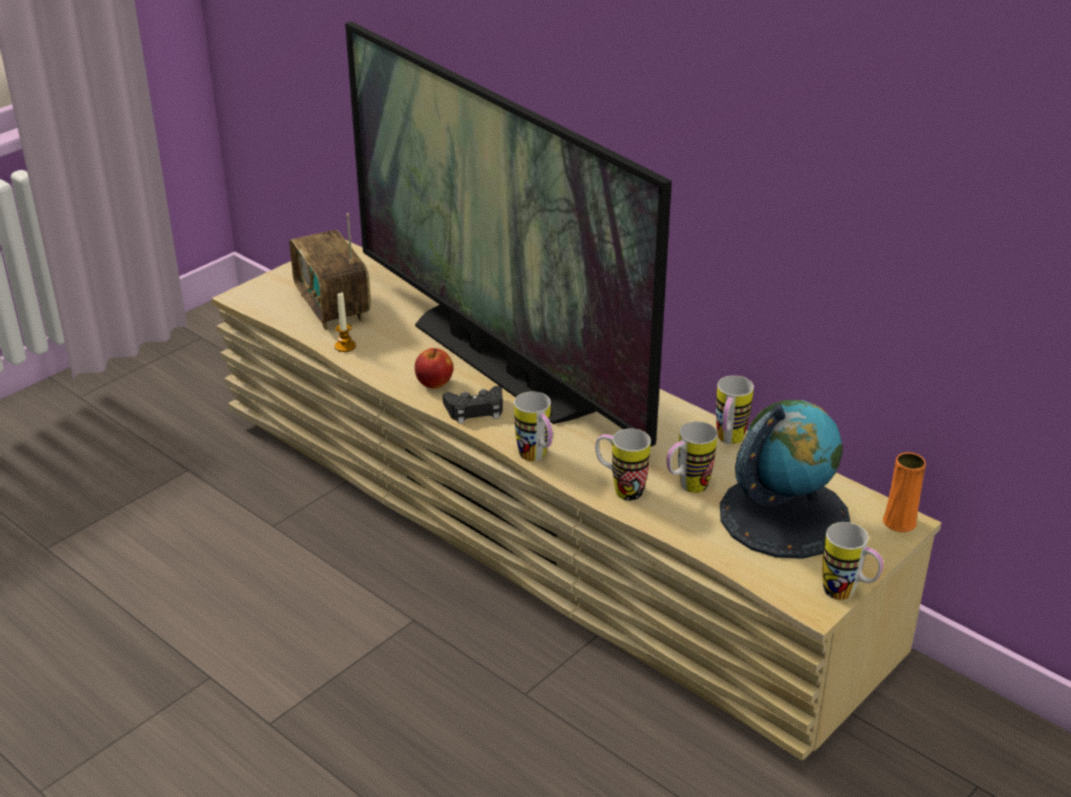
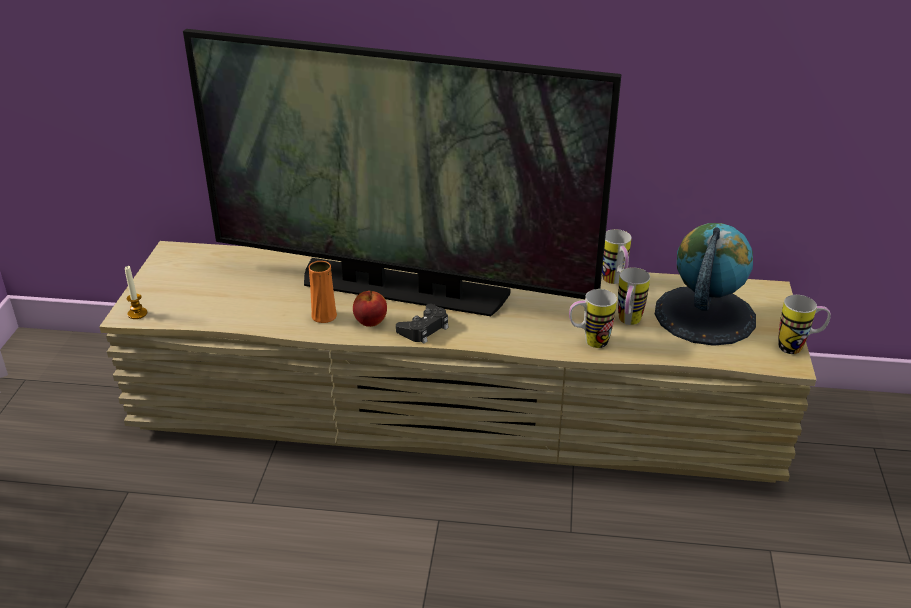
camera: 35 degrees left, 0 degrees up
radio [289,213,371,330] -> none
candle [334,293,356,352] -> candle moved to [125,266,147,319]
mug [514,392,553,461] -> none
orange vase [883,452,926,532] -> orange vase moved to [309,261,337,323]

